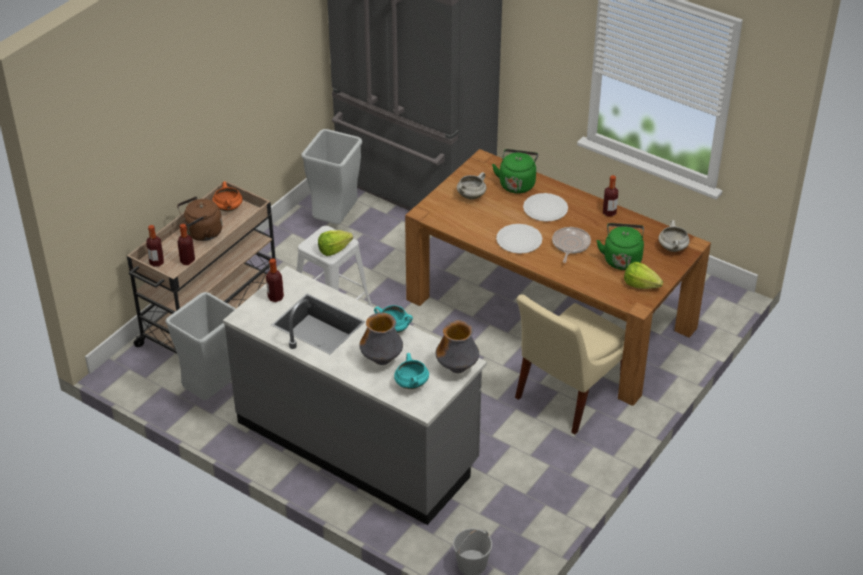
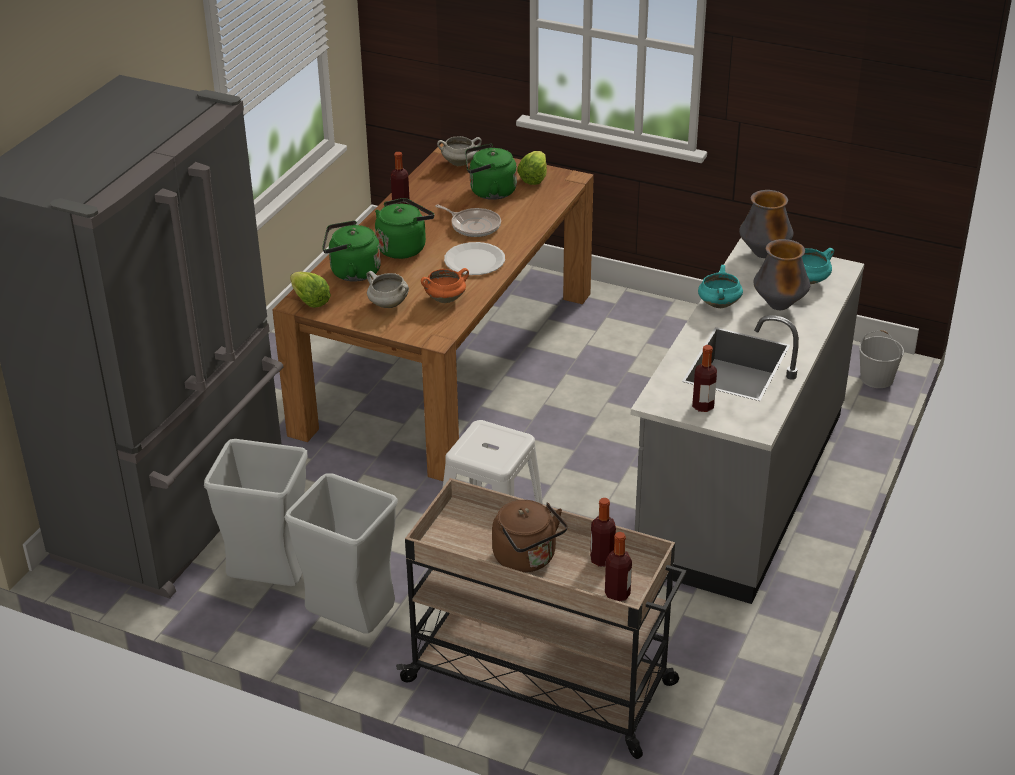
camera: 100 degrees left, 5 degrees down
grey trash can [165,292,236,400] -> grey trash can moved to [284,473,398,633]
orange cooking pot [212,182,243,212] -> orange cooking pot moved to [421,268,469,303]
lettuce [318,230,353,256] -> lettuce moved to [290,272,331,308]
beige chair [515,294,625,434] -> none
white plate [523,193,568,222] -> green kettle [375,198,434,259]
frying pan [552,227,591,263] -> frying pan turned 150 degrees counterclockwise [435,204,501,237]

